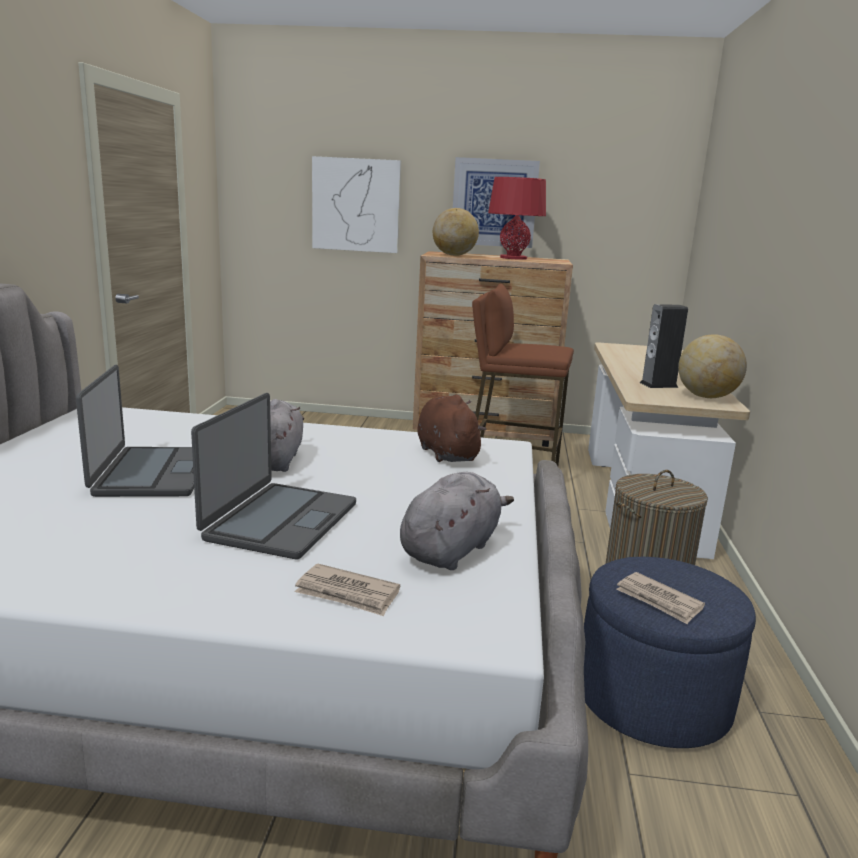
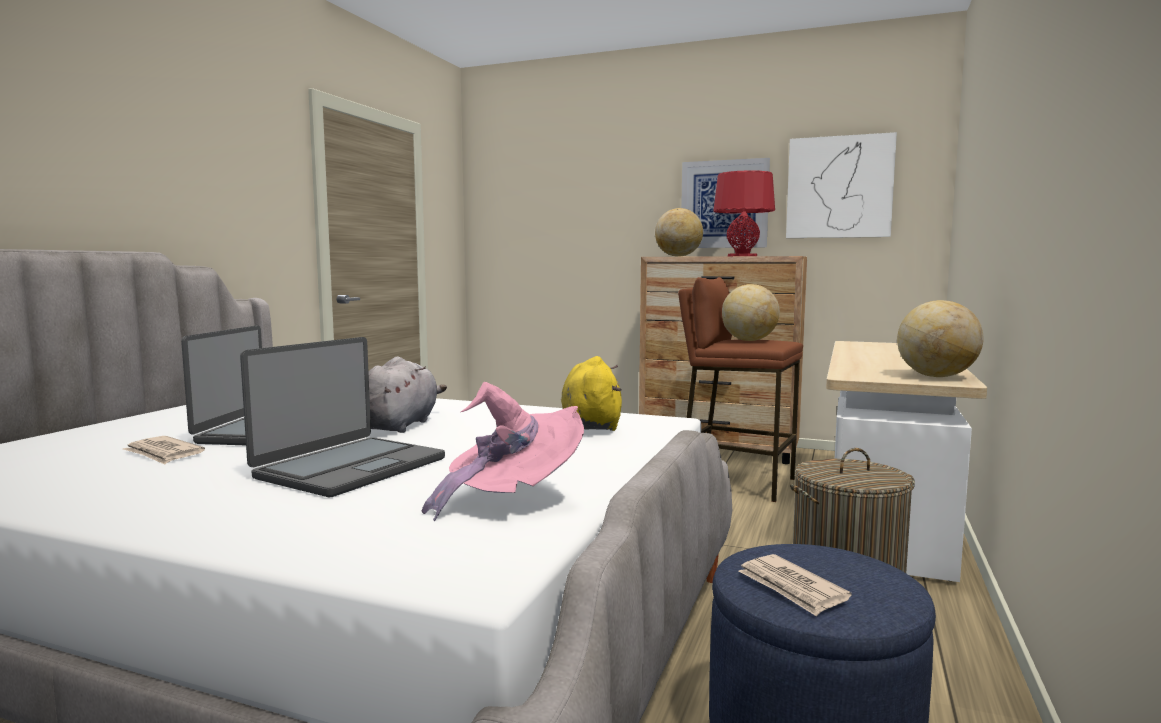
camera: 15 degrees right, 10 degrees down
newspaper [295,564,400,616] -> newspaper moved to [123,436,205,465]
picture [312,156,401,253] -> picture moved to [786,132,897,238]
grey plush toy [400,472,514,570] -> pink hat [421,382,584,521]
brown plush toy [417,395,486,462] -> yellow plush toy [561,356,622,431]
speaker [640,304,688,388] -> none
none -> globe [722,284,780,341]

